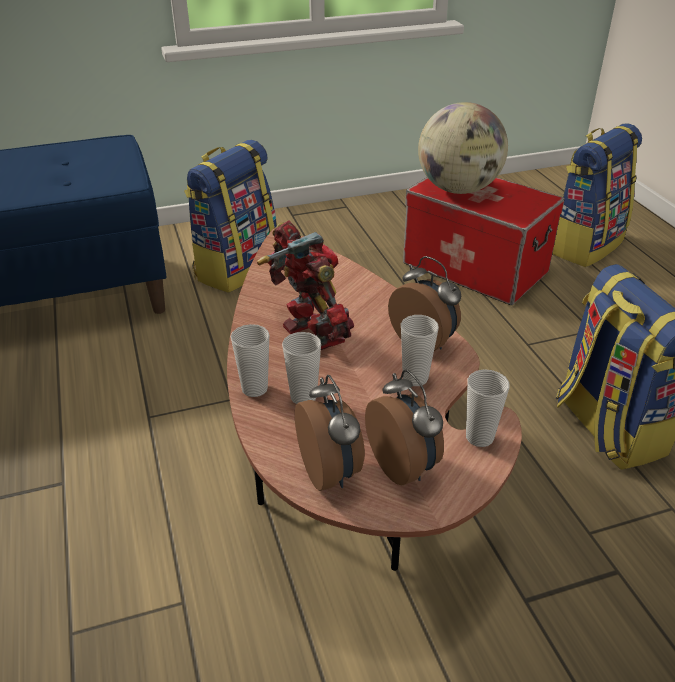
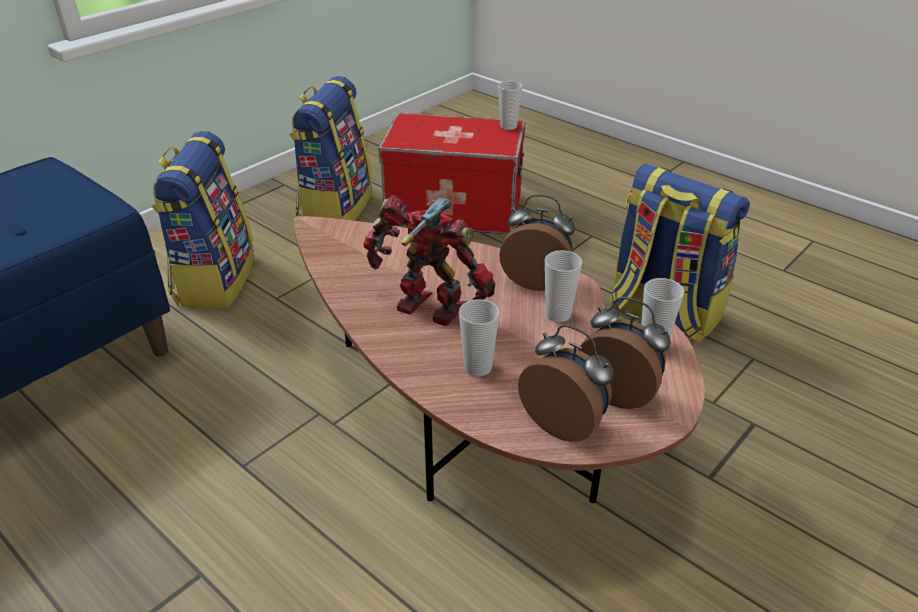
camera: 30 degrees left, 0 degrees up
cup [231,324,269,397] -> cup moved to [498,81,522,130]
globe [418,102,508,194] -> none
backpack [552,124,642,267] -> backpack moved to [289,76,372,221]

